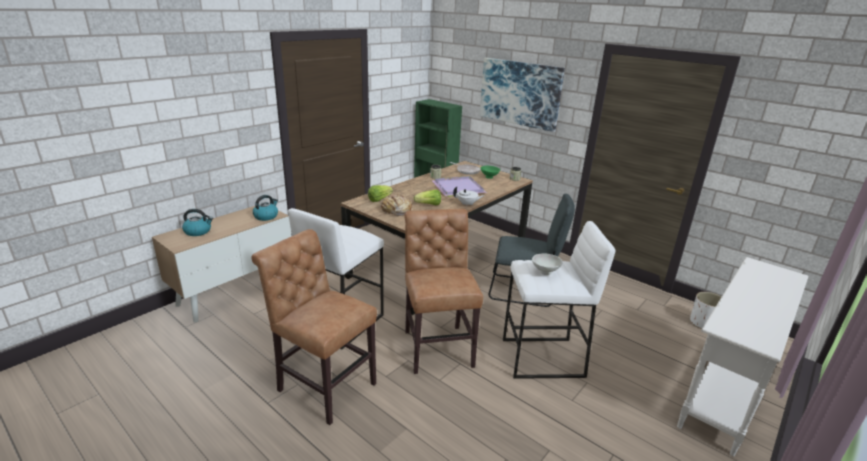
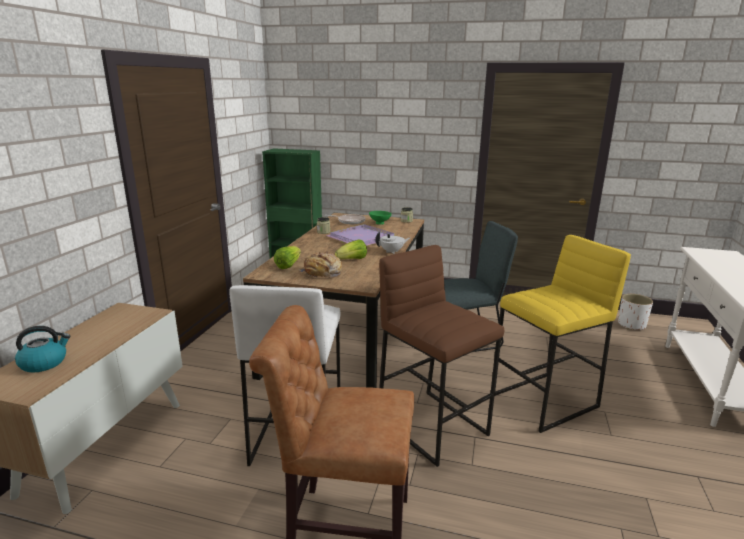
camera: 25 degrees left, 5 degrees down
kettle [253,195,278,221] -> none
brown chair [404,209,483,374] -> brown stool [379,245,504,467]
picture [480,58,565,132] -> none
white stool [503,221,616,379] -> yellow stool [495,235,631,433]
white bowl [532,253,563,275] -> none

